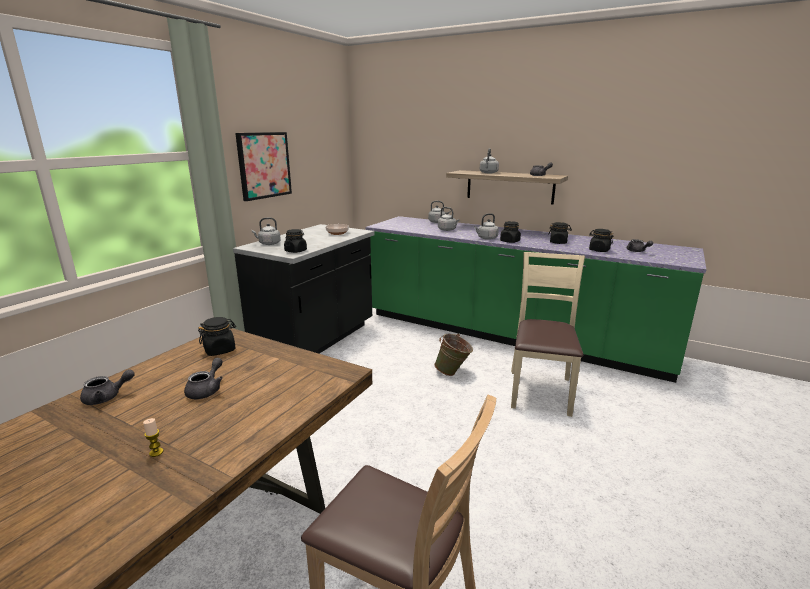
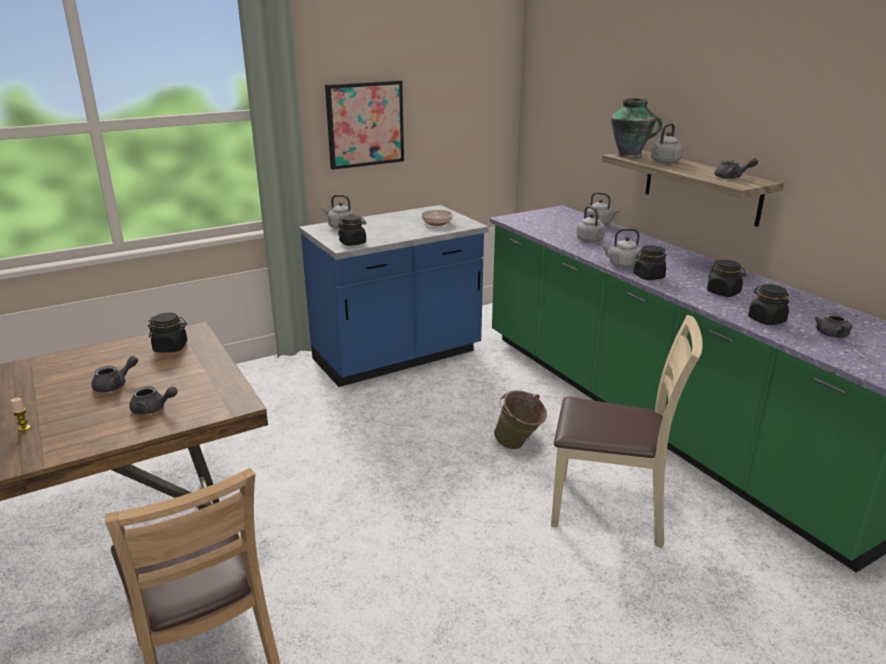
camera: 30 degrees right, 5 degrees up
grey teapot [80,369,135,405] -> grey teapot moved to [129,386,177,415]
black counter [233,224,375,354] -> blue counter [299,205,489,387]
beige chair [511,252,585,417] -> beige chair turned 60 degrees clockwise [551,315,703,548]
none -> vase [611,98,662,158]

